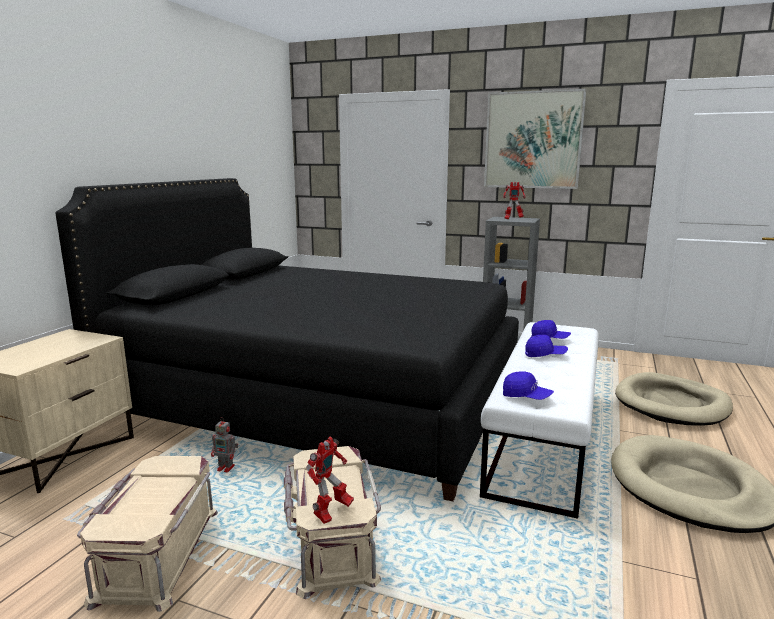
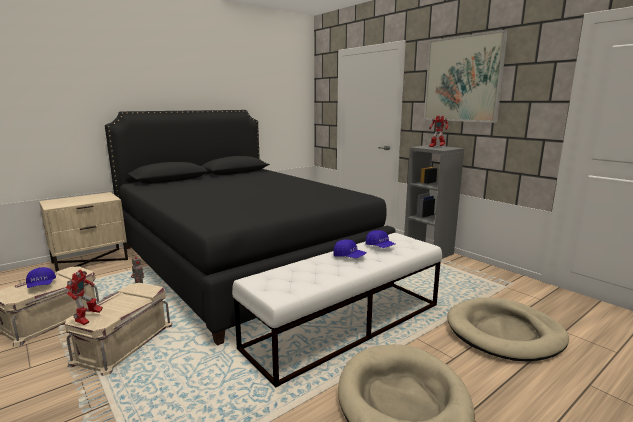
camera: 30 degrees right, 0 degrees up
toy robot [306,436,354,524] -> toy robot turned 60 degrees counterclockwise [65,269,103,325]
blue cap [503,371,554,400] -> blue cap moved to [26,267,56,288]

